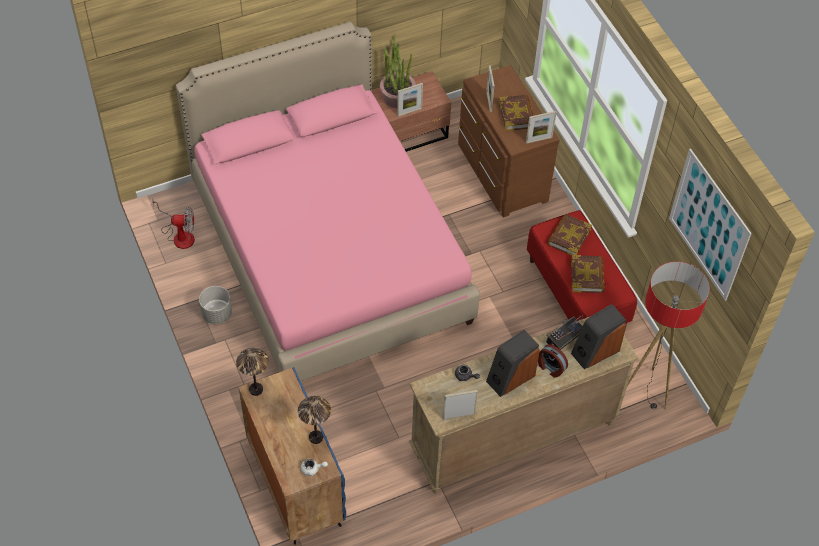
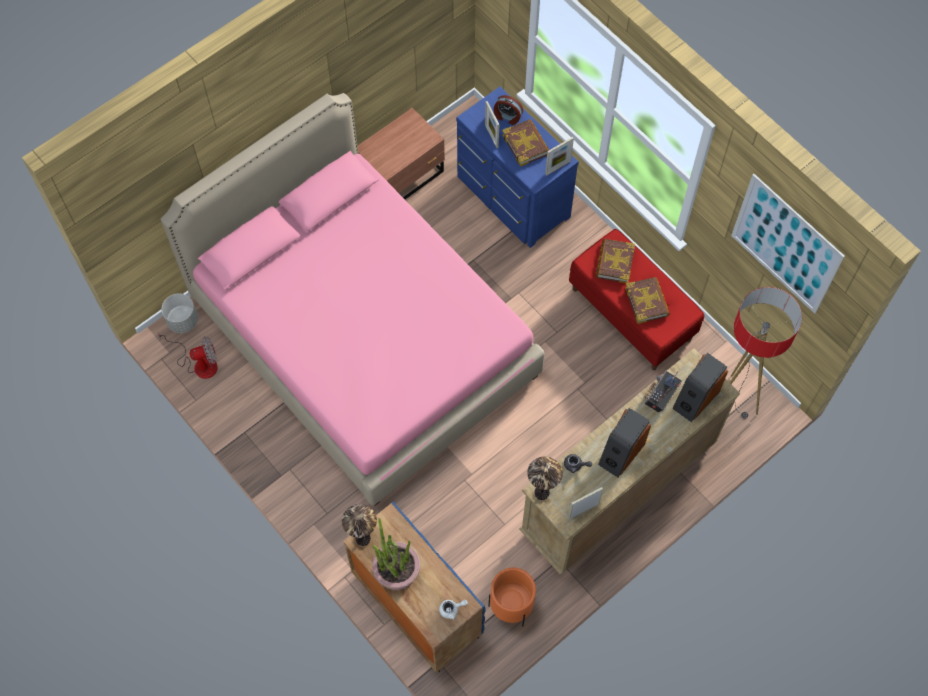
camera: 15 degrees left, 10 degrees up
grey planter [199,286,232,325] -> grey planter moved to [161,294,198,333]
table lamp [298,396,331,444] -> table lamp moved to [527,457,563,500]
potted plant [380,34,416,108] -> potted plant moved to [372,518,420,590]
picture frame [397,83,423,117] -> none
brown dresser [458,65,560,218] -> blue dresser [456,87,579,248]
alarm clock [538,344,568,378] -> alarm clock moved to [494,95,523,125]
none -> orange planter [488,568,536,627]

